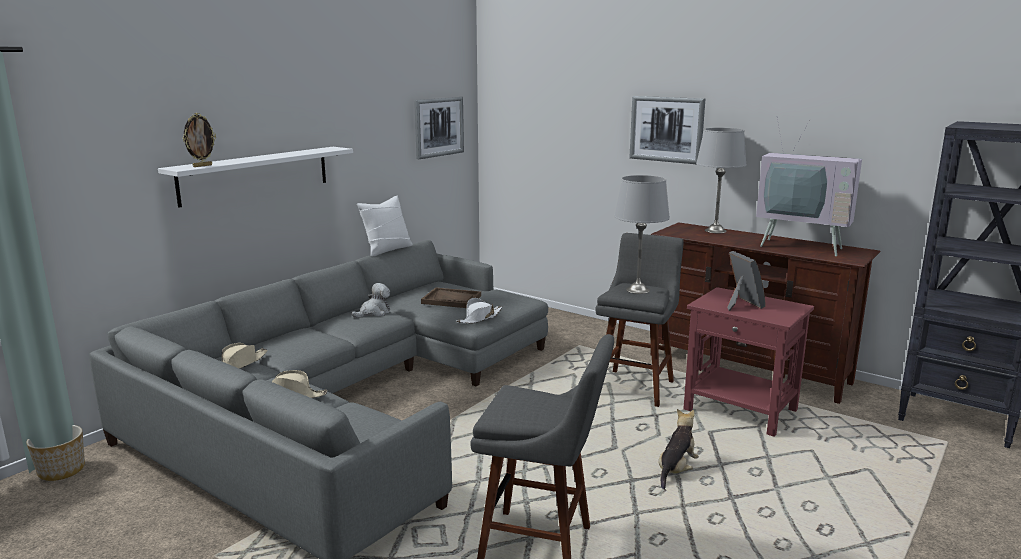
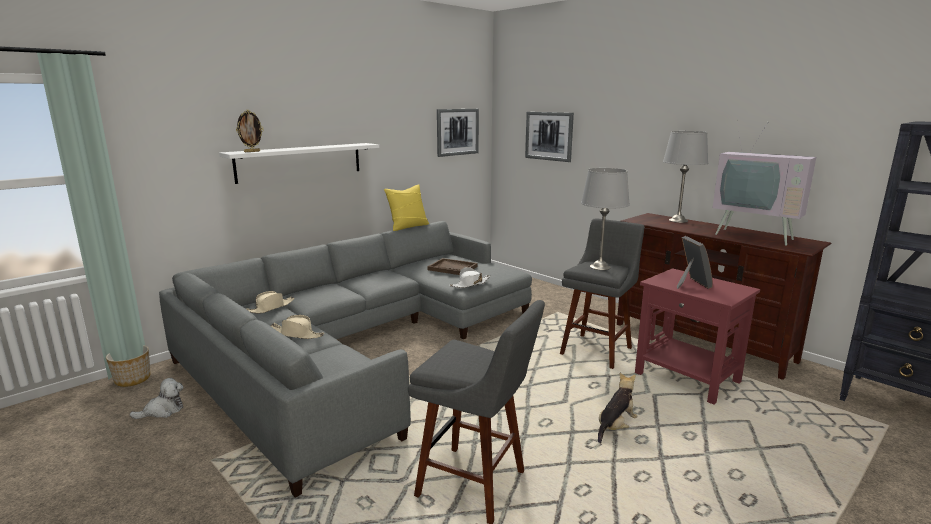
camera: 10 degrees right, 0 degrees up
plush toy [352,283,390,318] -> plush toy moved to [129,378,183,419]
white pillow [357,196,413,256] -> yellow pillow [384,184,429,231]
picture [629,96,705,164] -> picture moved to [525,112,574,162]

